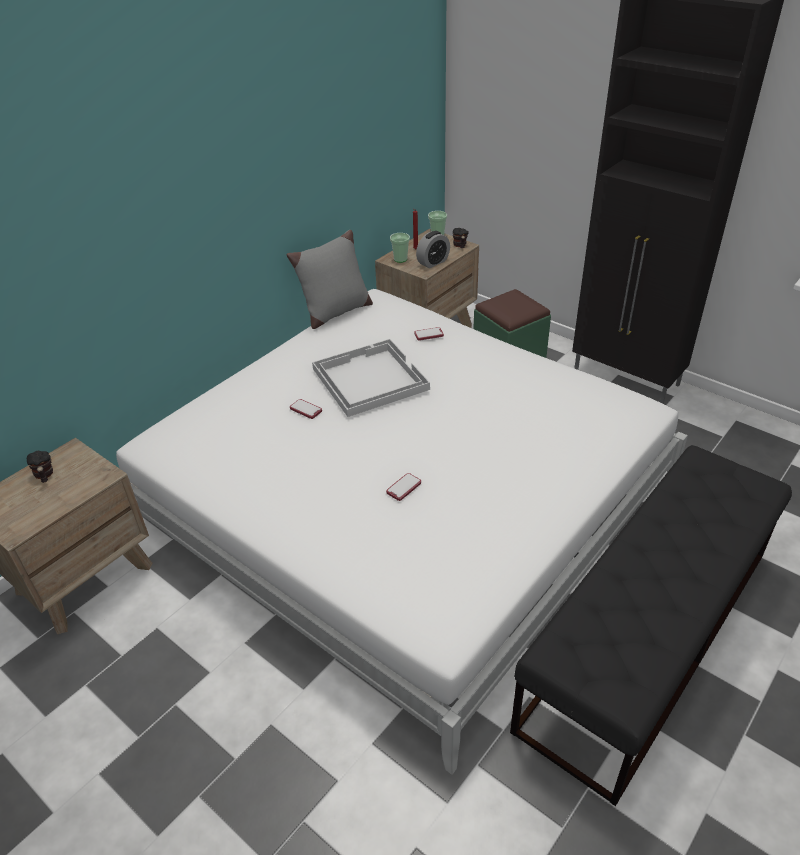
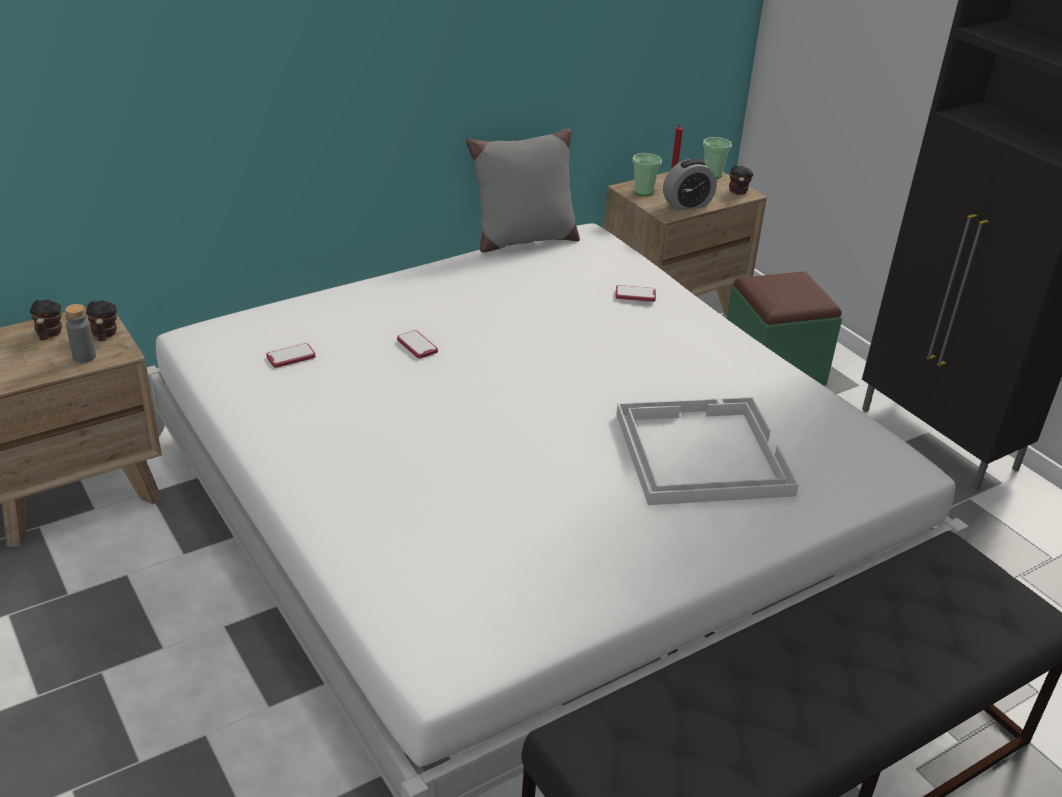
camera: 15 degrees right, 5 degrees down
white tray [312,339,430,417] -> white tray moved to [616,397,799,505]
phone [386,473,421,501] -> phone moved to [266,343,316,368]
none -> grey bottle [65,304,96,363]
none -> mug [86,301,117,341]

